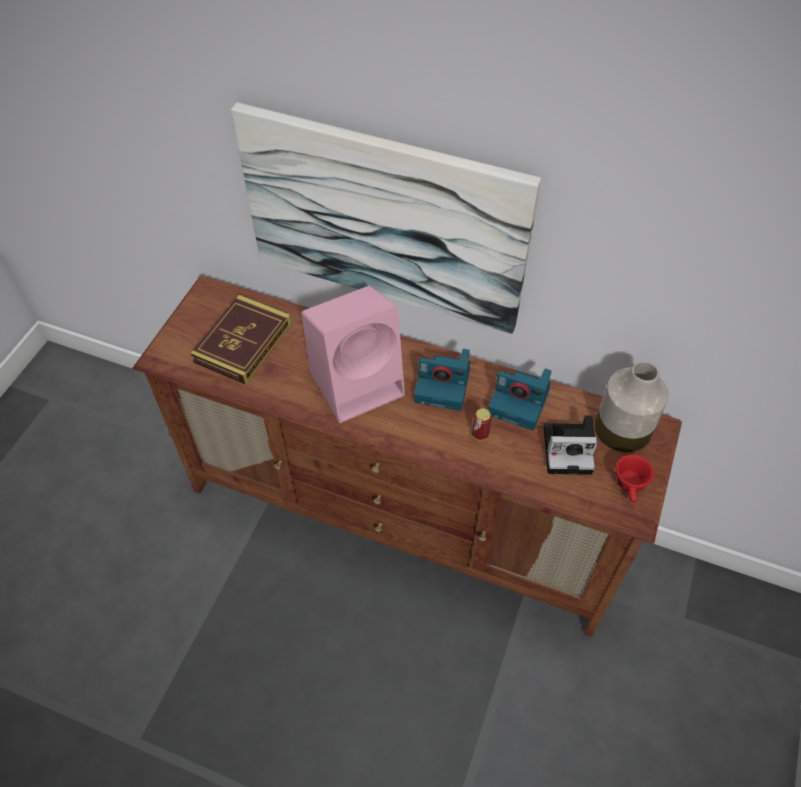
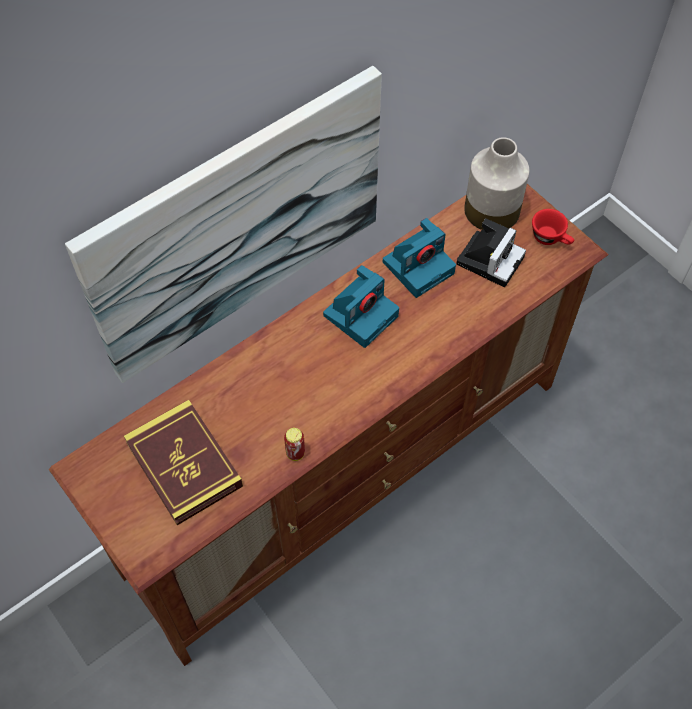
camera: 60 degrees left, 5 degrees up
pink speaker [301,286,405,423] -> none
can [472,408,492,441] -> can moved to [284,428,305,461]

